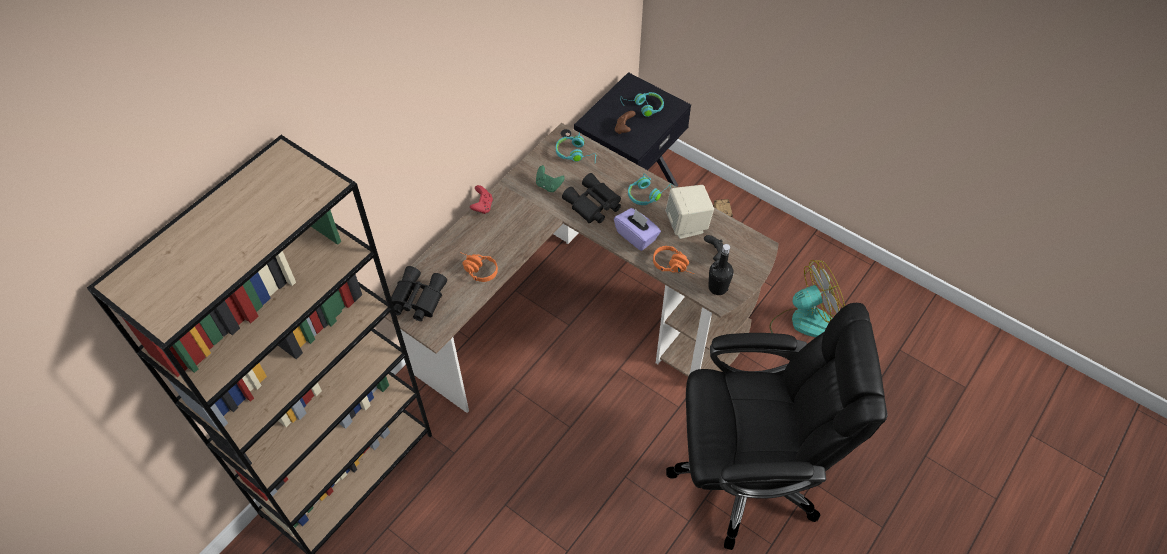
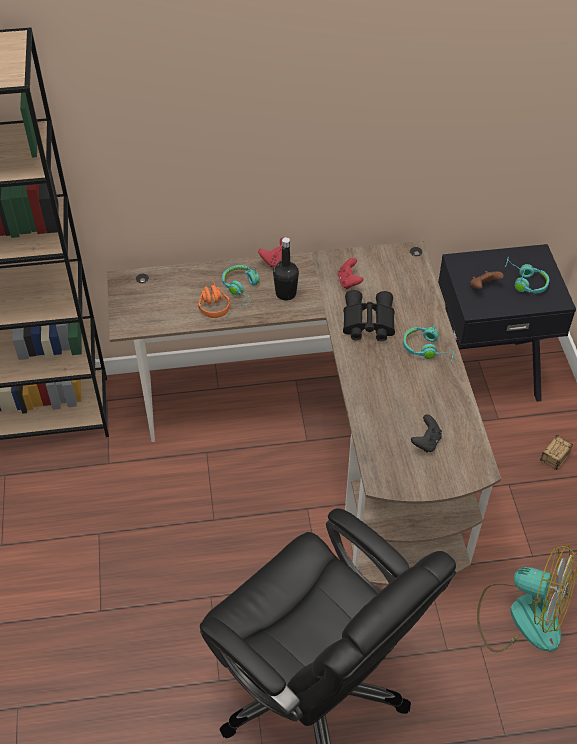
camera: 45 degrees right, 5 degrees down
black binoculars [391,266,447,321] -> none
green game controller [536,165,565,192] -> red game controller [338,258,363,289]
turquoise headphones [556,132,596,162] -> turquoise headphones moved to [222,265,260,306]
purple tissue box [614,208,661,251] -> none
orange headphones [653,246,694,274] -> none
beige speaker [666,185,714,239] -> none
black bottle [708,244,734,295] -> black bottle moved to [273,237,299,301]

